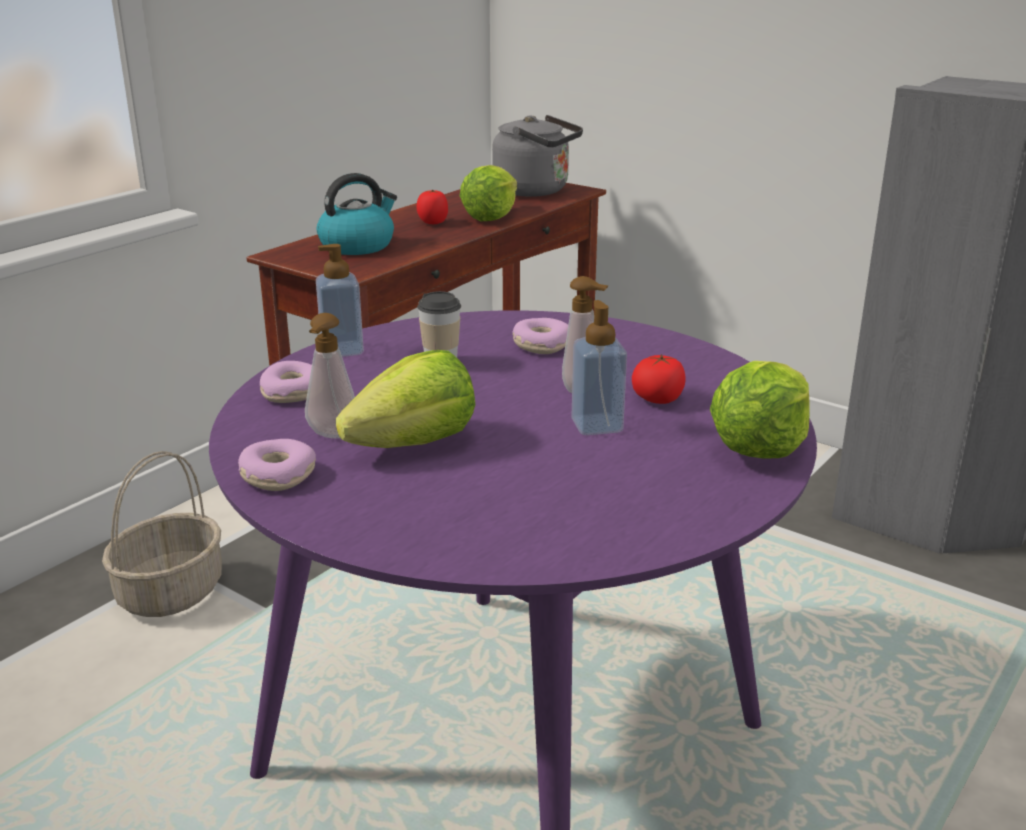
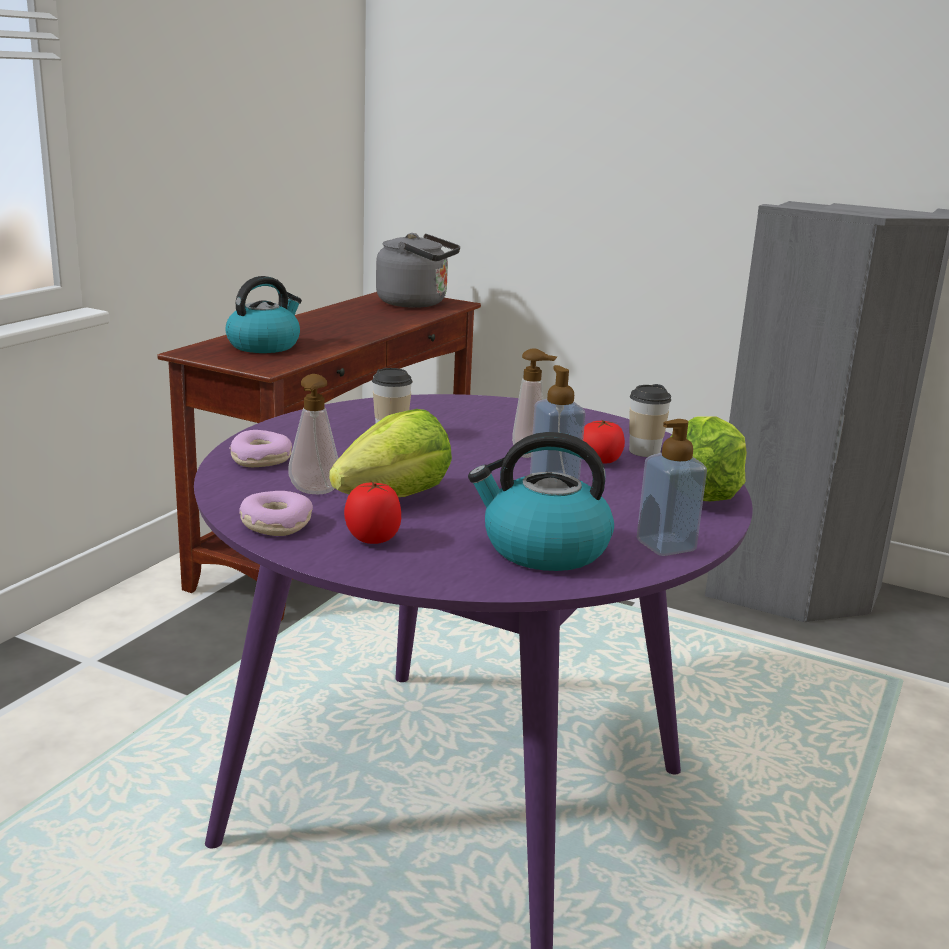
camera: 10 degrees left, 5 degrees down
basket [102,451,222,617] -> none
soap dispenser [316,244,364,357] -> soap dispenser moved to [637,419,707,556]
tomato [416,190,448,224] -> tomato moved to [344,482,401,544]
lettuce [459,165,517,221] -> none
donut [512,318,568,354] -> none
none -> kettle [468,432,614,571]
none -> cup [629,384,671,457]

